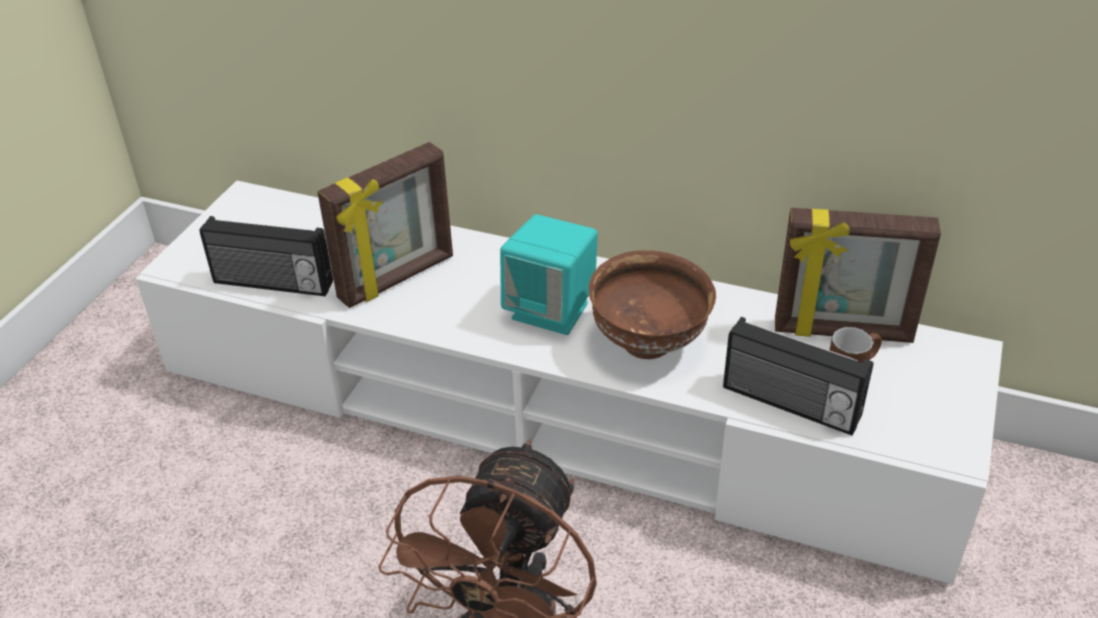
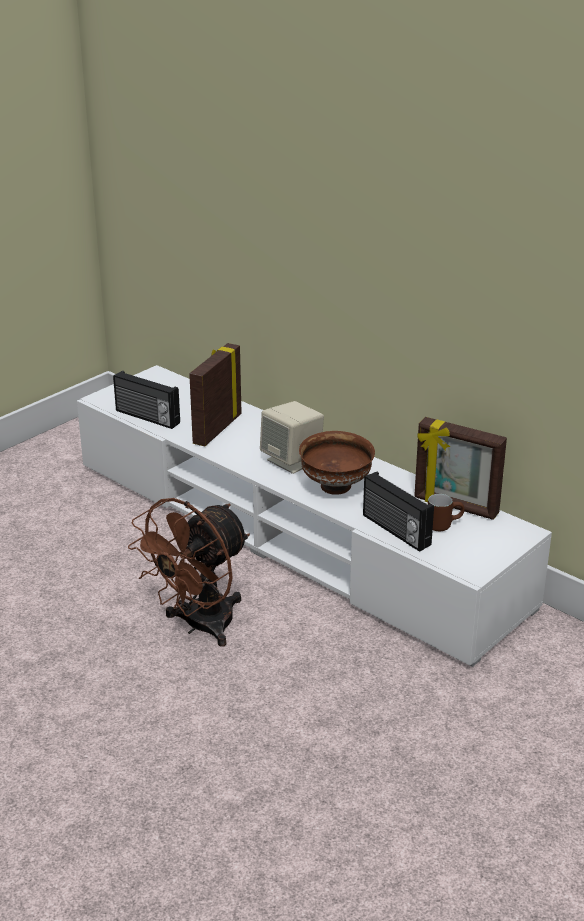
camera: 20 degrees right, 10 degrees down
picture frame [317,142,453,308] -> picture frame turned 135 degrees clockwise [189,343,242,447]
turquoise speaker [500,214,598,335] -> beige speaker [260,401,324,474]

